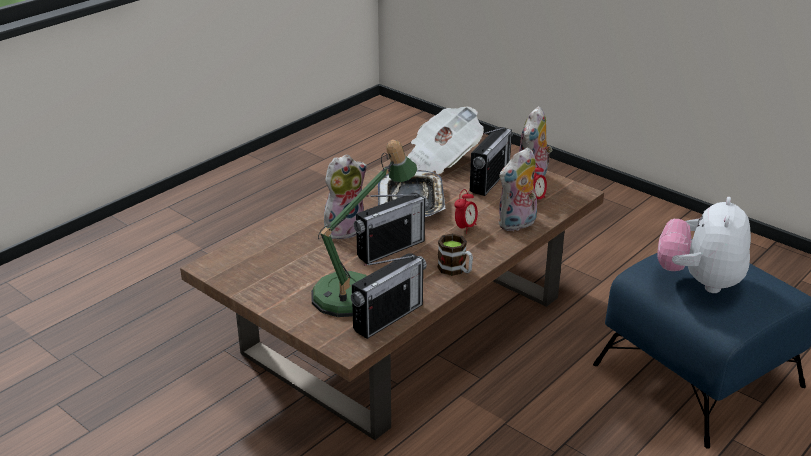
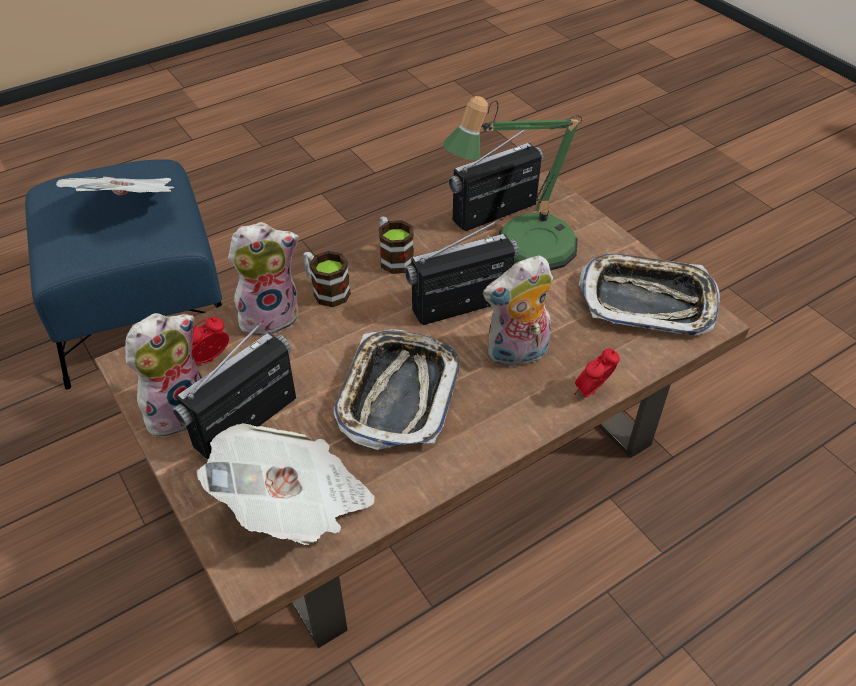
camera: 165 degrees left, 15 degrees up
alarm clock [454,189,478,234] -> alarm clock moved to [574,349,620,398]
plush toy [657,197,751,293] -> newspaper [56,177,175,195]
none -> mug [303,251,351,307]
none -> tray [579,254,720,335]

